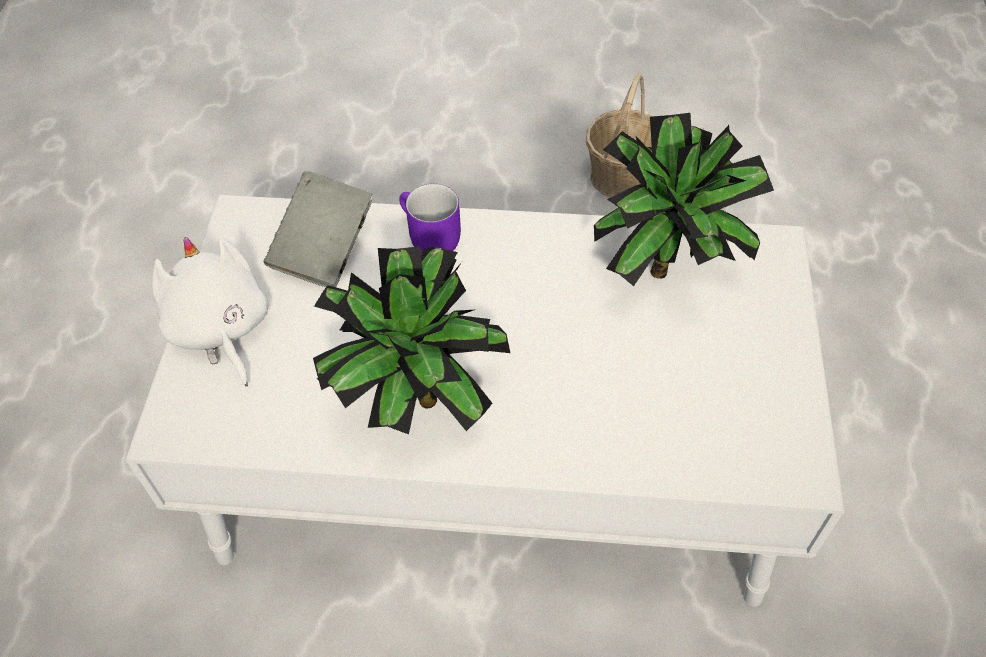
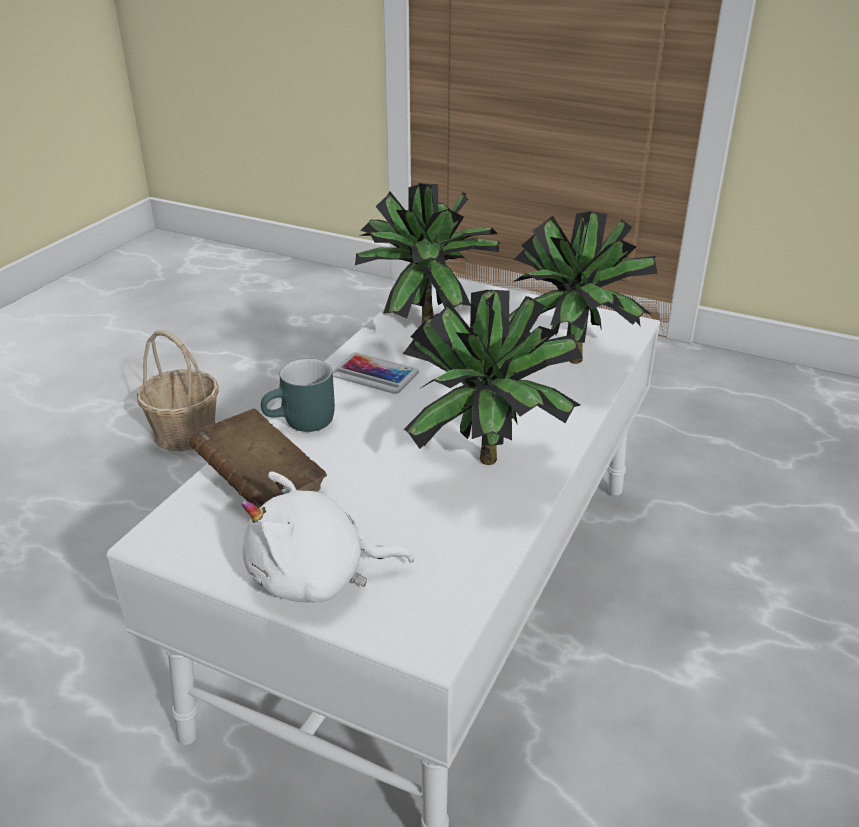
camera: 70 degrees left, 20 degrees down
grey book [264,171,372,287] -> brown book [189,408,327,508]
purple mug [399,184,461,254] -> turquoise mug [261,359,335,432]
none -> phone [332,352,419,394]
none -> potted plant [509,211,658,364]

